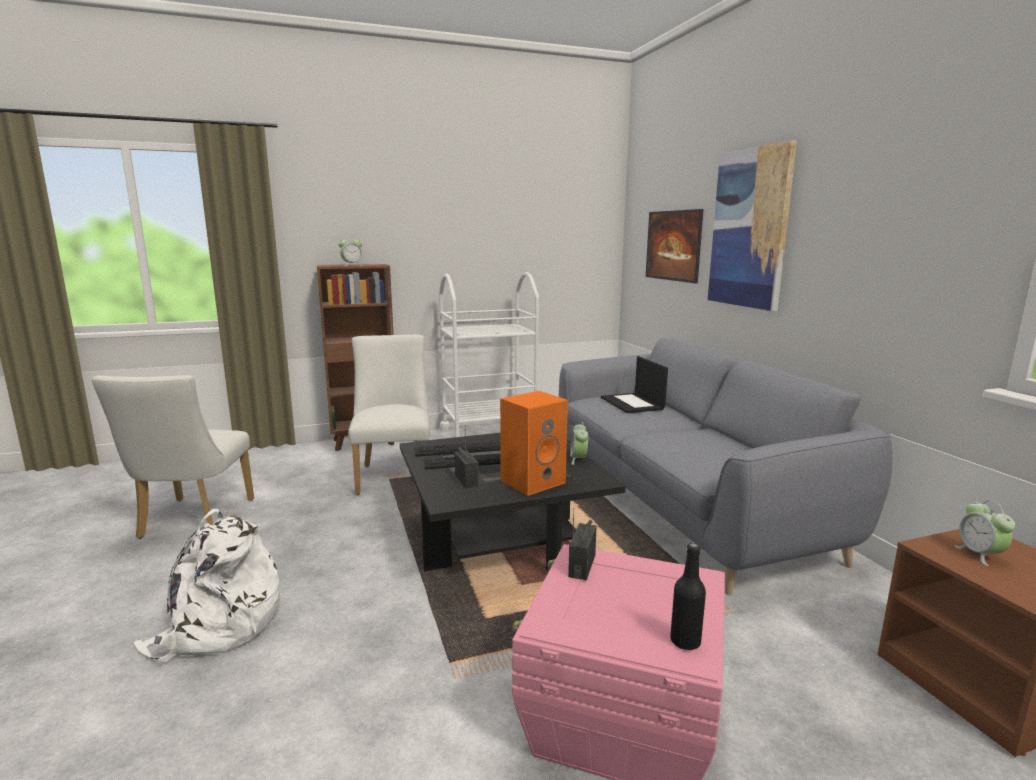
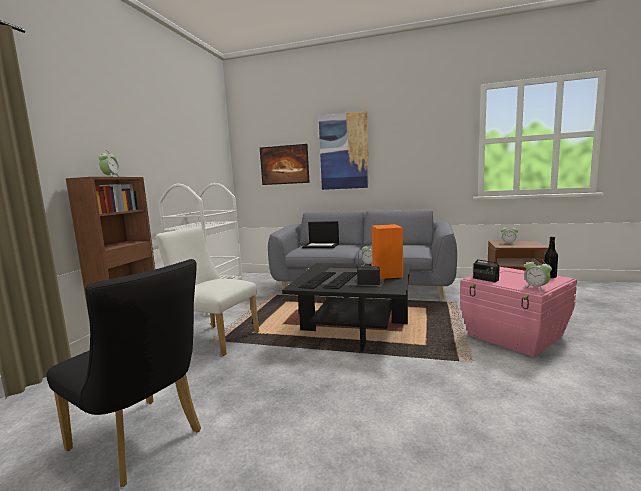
camera: 55 degrees left, 5 degrees down
white chair [92,375,254,539] -> black chair [46,259,201,487]
white backpack [133,509,280,664] -> none
none -> alarm clock [524,259,552,292]

